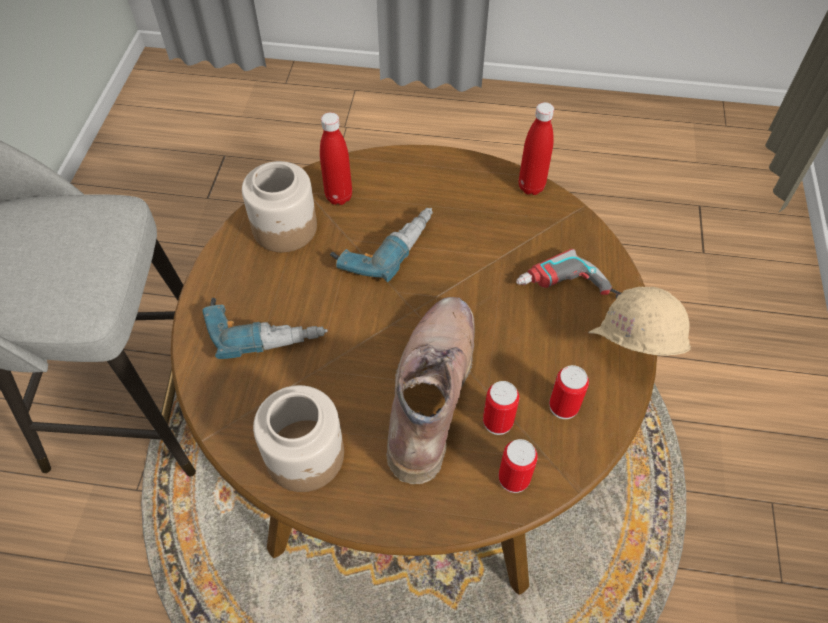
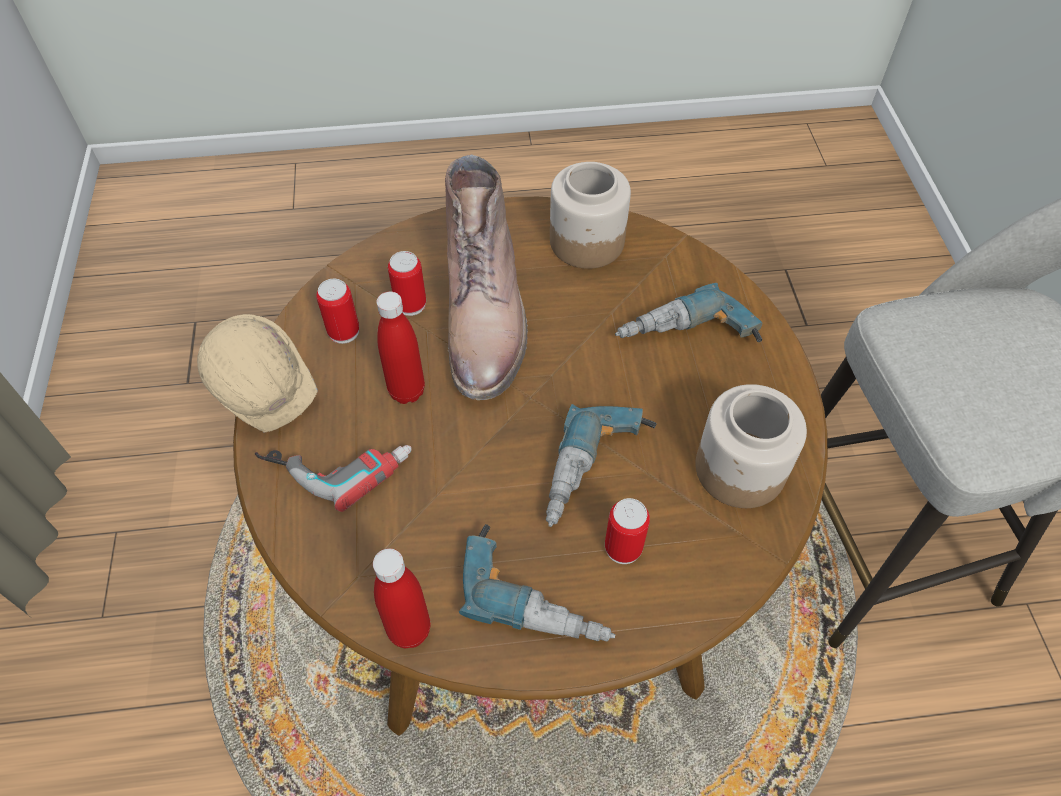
camera: 165 degrees right, 0 degrees up
red bottle [320,112,352,205] -> red bottle moved to [377,291,425,404]
can [498,439,538,493] -> can moved to [605,498,650,564]
none -> power drill [459,524,615,641]

